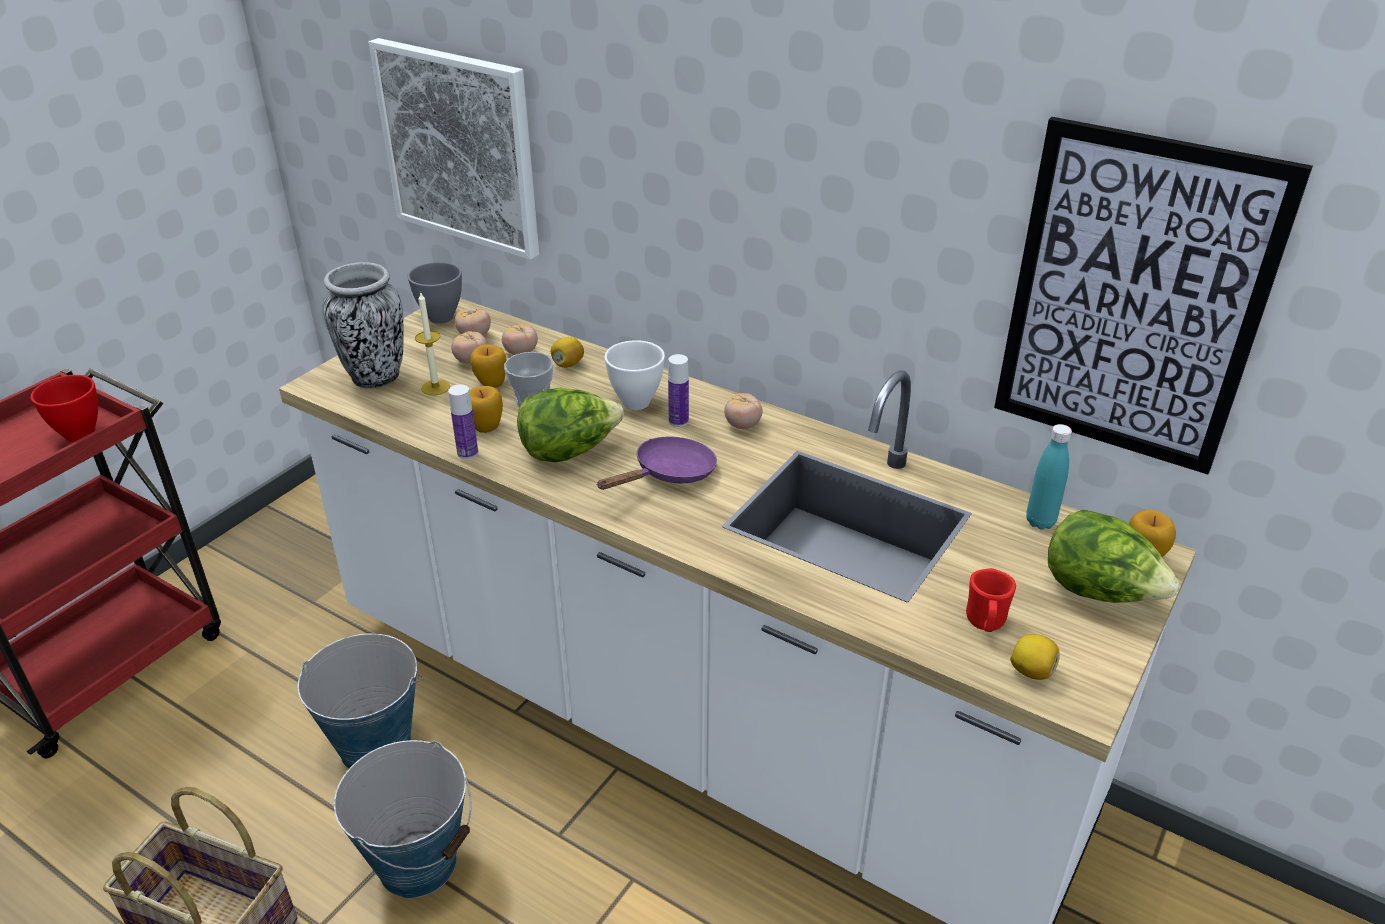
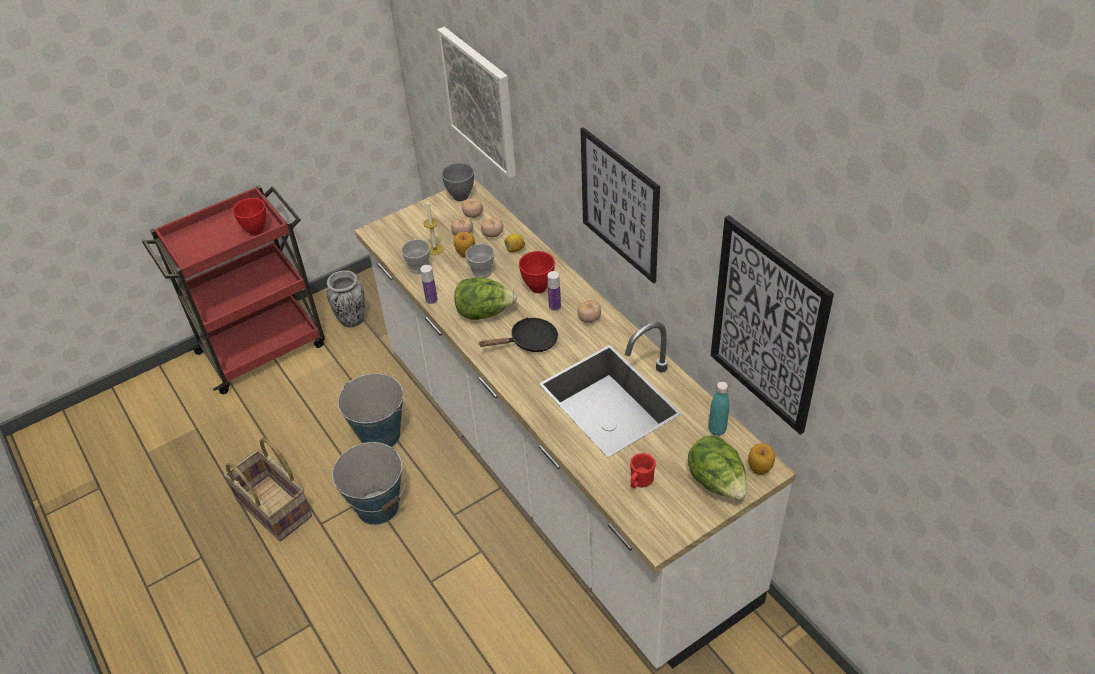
camera: 25 degrees right, 10 degrees up
vase [323,262,404,389] -> vase moved to [327,270,365,327]
apple [469,386,503,433] -> none
purple frying pan [596,436,717,490] -> black frying pan [478,318,558,352]
white bowl [604,340,665,410] -> red bowl [519,251,555,293]
lemon [1010,634,1060,680] -> none
none -> cup [401,239,430,274]
none -> picture [580,127,660,284]

